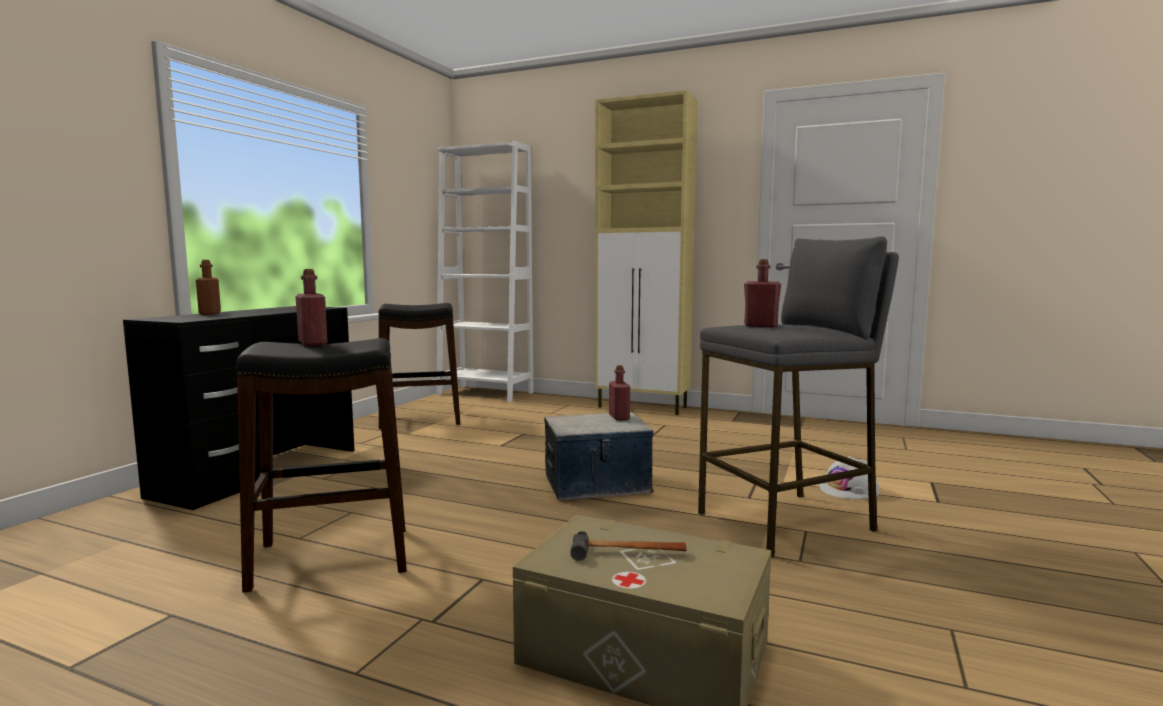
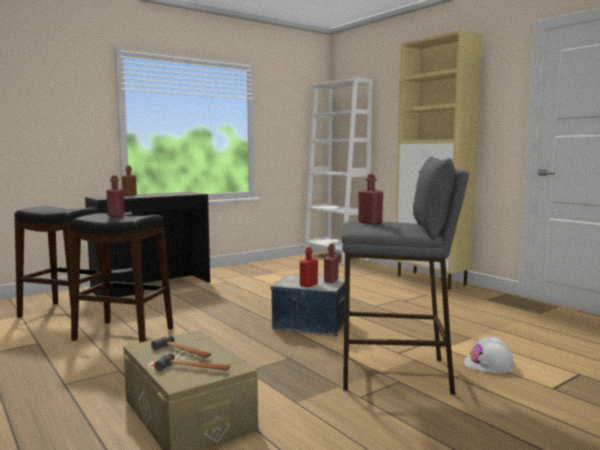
camera: 30 degrees right, 0 degrees up
black stool [379,303,460,429] -> black stool moved to [14,206,103,318]
none -> hammer [154,354,230,372]
none -> red bottle [300,247,318,287]

